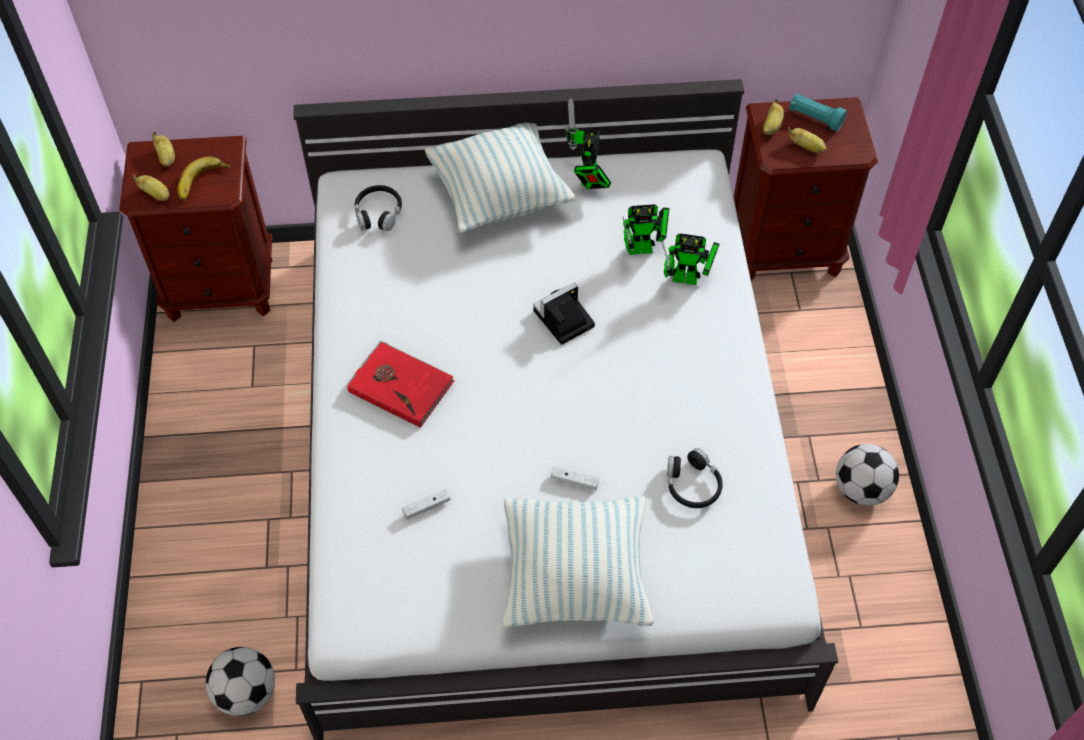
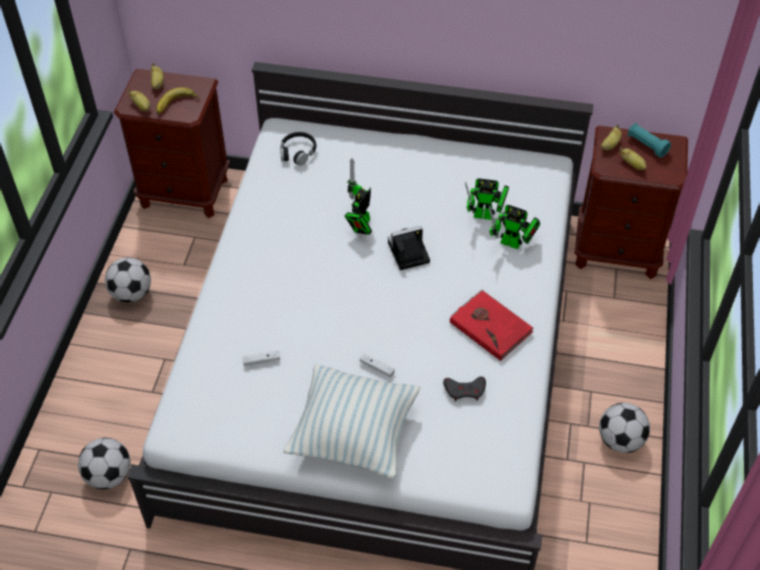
camera: 15 degrees right, 5 degrees down
red book [347,341,455,428] -> red book moved to [450,289,534,361]
pillow [425,123,575,233] -> none
toy robot [565,98,611,189] -> toy robot moved to [345,158,372,235]
black headphones [667,448,723,508] -> grey game controller [443,377,486,401]
none -> football [105,257,151,302]

